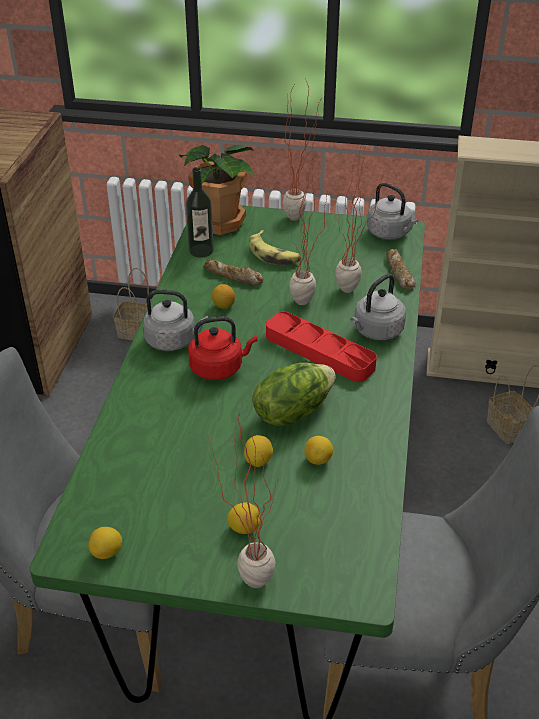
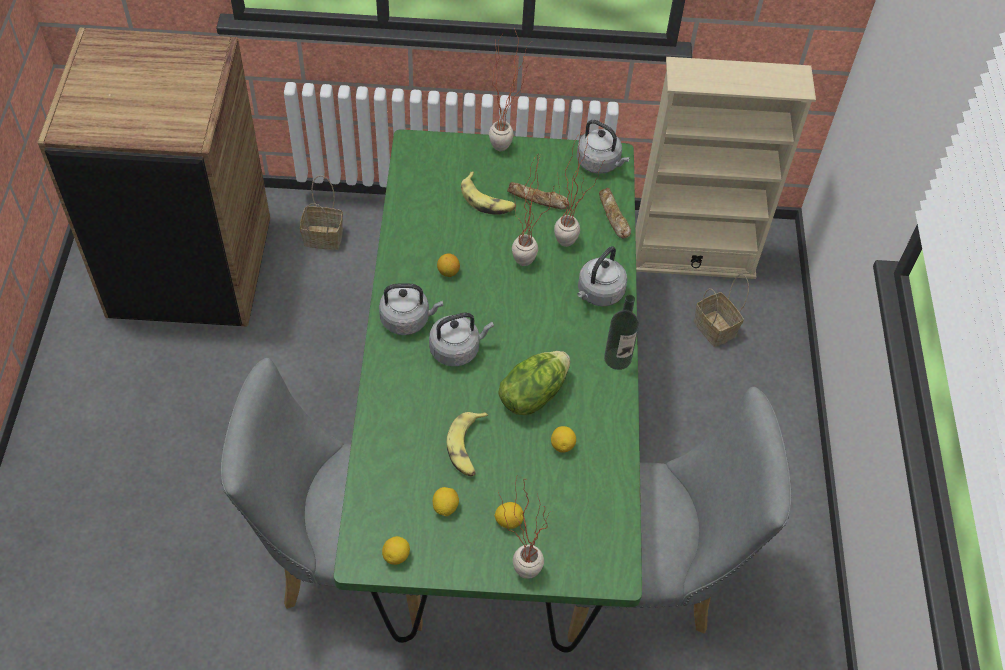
camera: 10 degrees left, 15 degrees up
potted plant [178,145,255,235] -> none
bottle [186,167,214,258] -> bottle moved to [604,295,639,370]
red kettle [188,316,258,380] -> grey kettle [429,313,494,367]
bread [203,259,263,285] -> bread moved to [507,182,570,209]
lemon [244,435,273,467] -> lemon moved to [433,487,459,516]
red tray [266,312,377,382] -> none
none -> banana [447,412,488,476]

